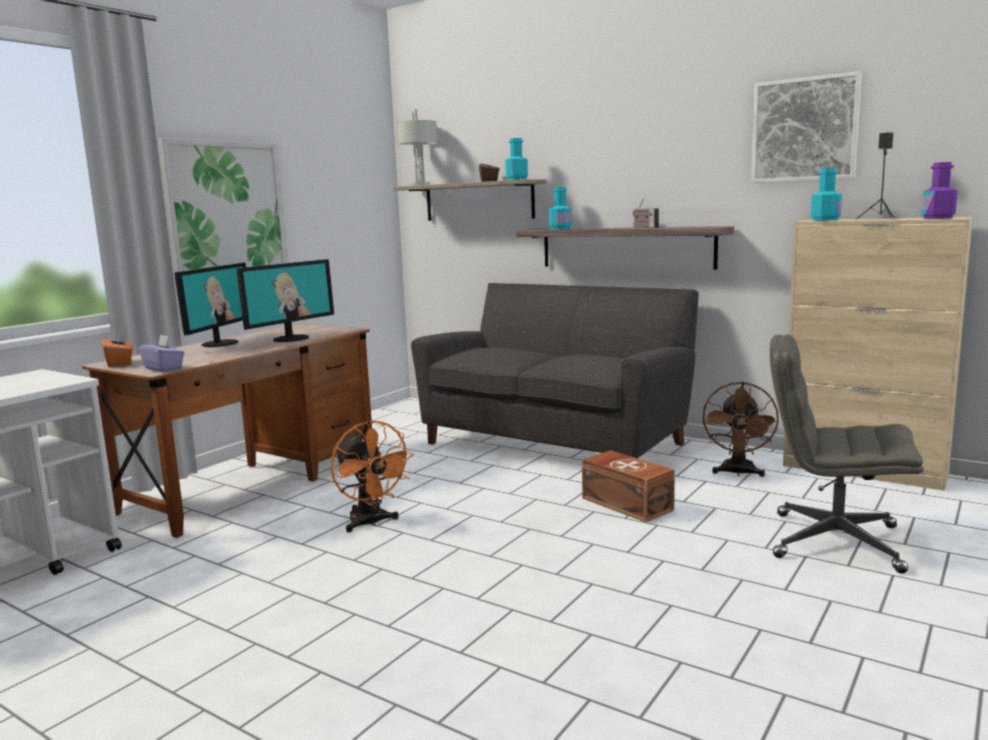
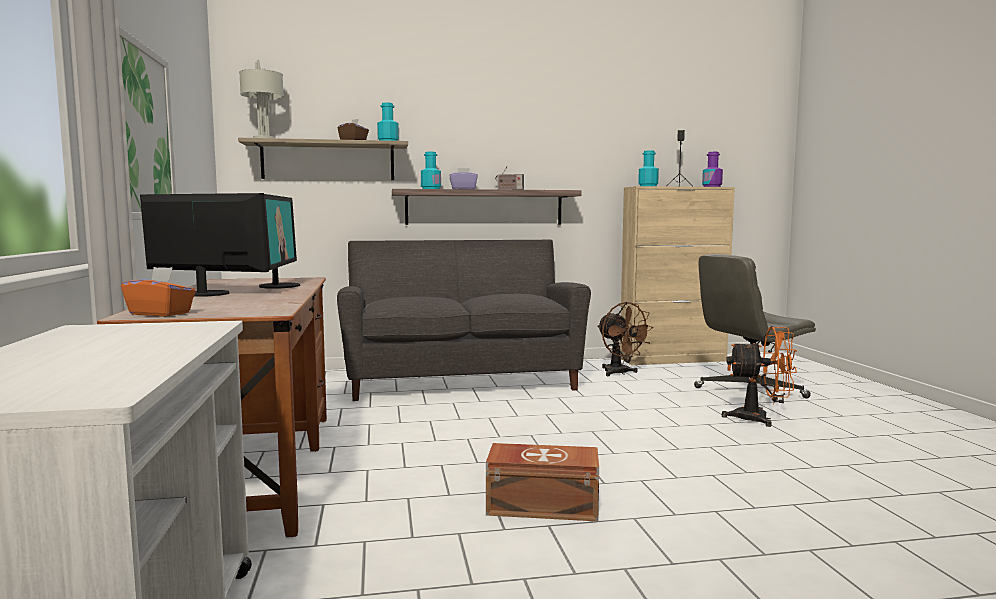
camera: 45 degrees left, 5 degrees down
purple tissue box [139,334,184,372] -> purple tissue box moved to [450,168,478,189]
monitor [175,262,246,347] -> monitor turned 45 degrees counterclockwise [140,193,269,297]
orange fan [331,420,414,532] -> orange fan moved to [722,326,797,427]
brown storage box [582,450,675,522] -> brown storage box moved to [486,443,599,521]
picture [751,71,862,183] -> none

